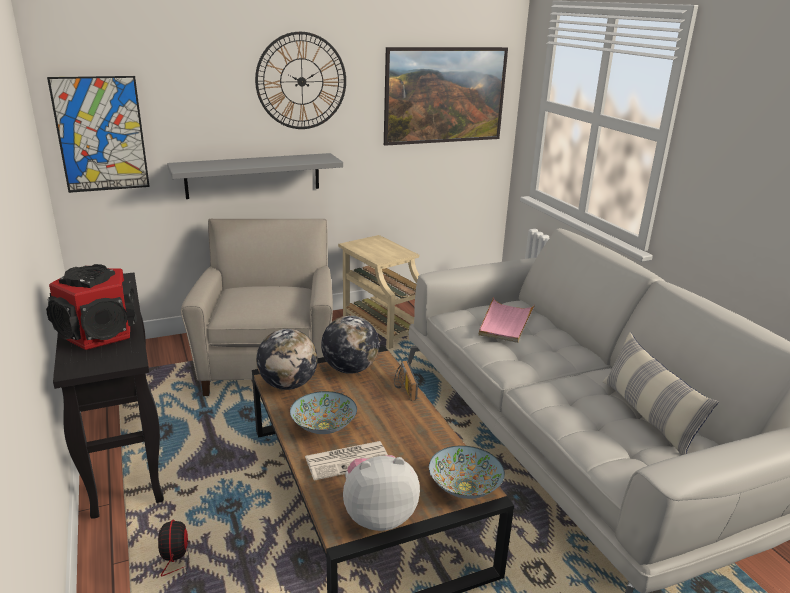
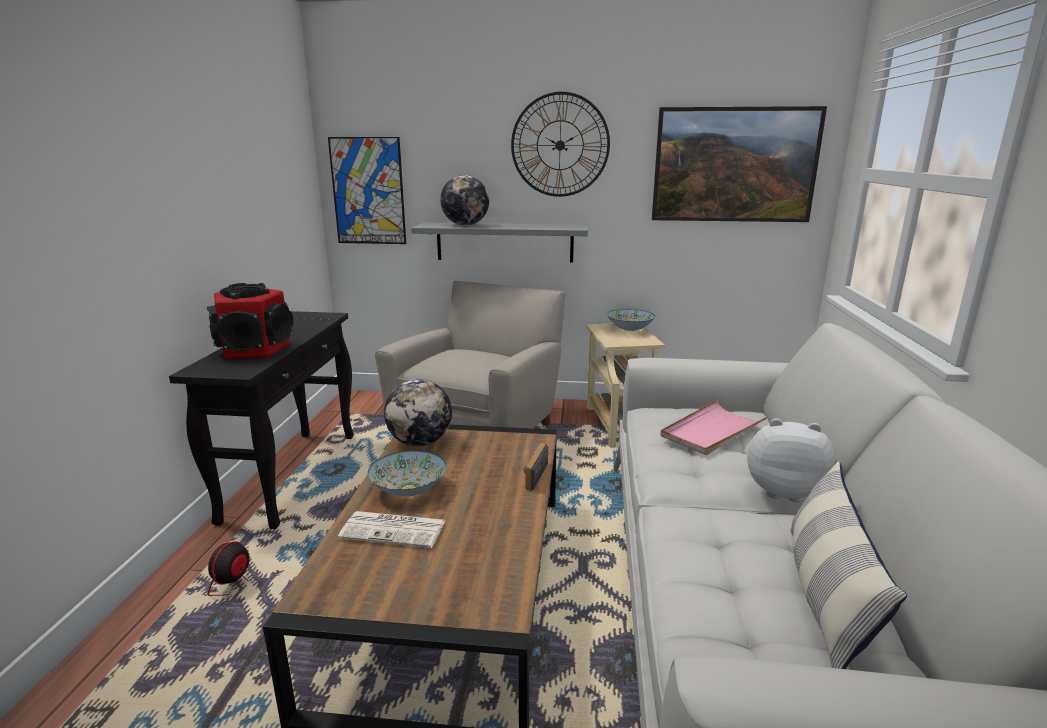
camera: 30 degrees right, 5 degrees down
globe [321,315,379,374] -> globe moved to [441,175,489,225]
plush toy [343,455,420,531] -> plush toy moved to [747,418,835,502]
bowl [429,445,505,499] -> bowl moved to [607,309,655,331]

